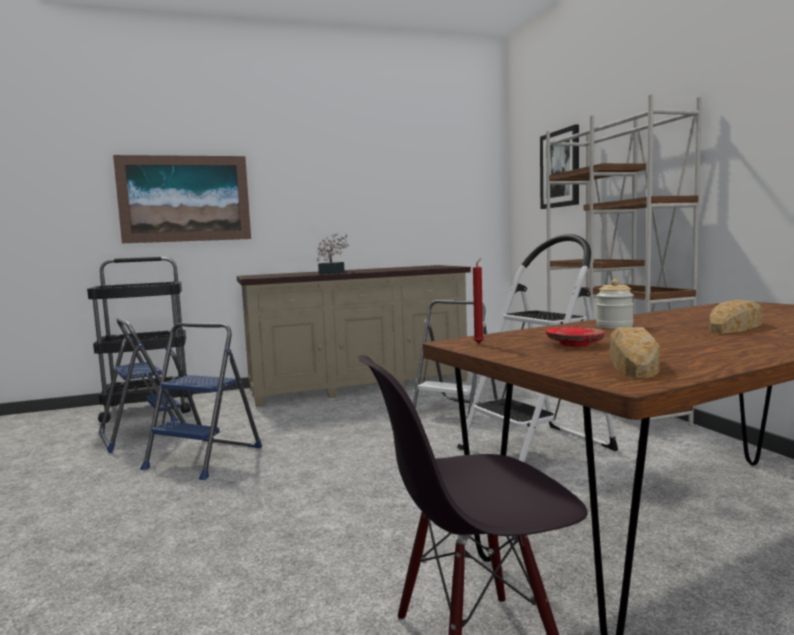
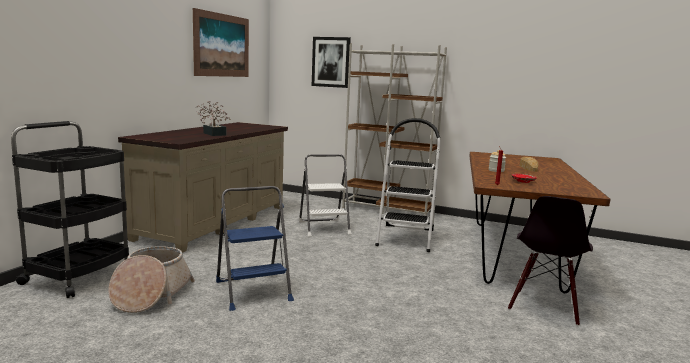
camera: 50 degrees left, 5 degrees up
blue step ladder [99,317,186,453] -> basket [108,246,195,313]
picture [113,155,251,243] -> picture moved to [193,8,249,77]
bread [610,327,660,378] -> none

